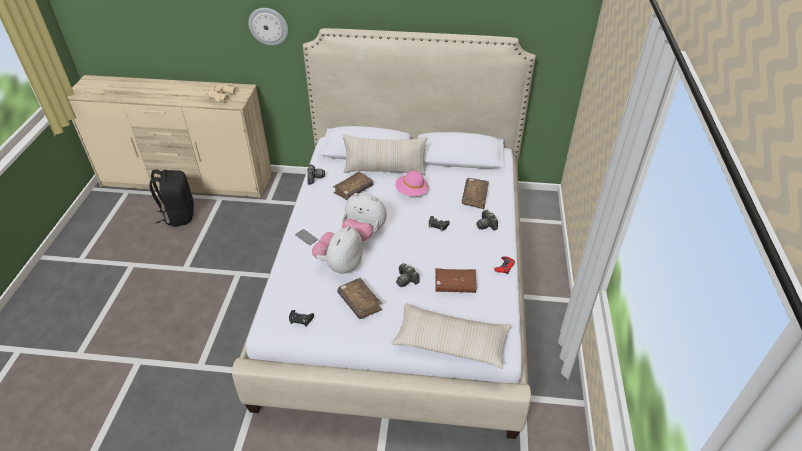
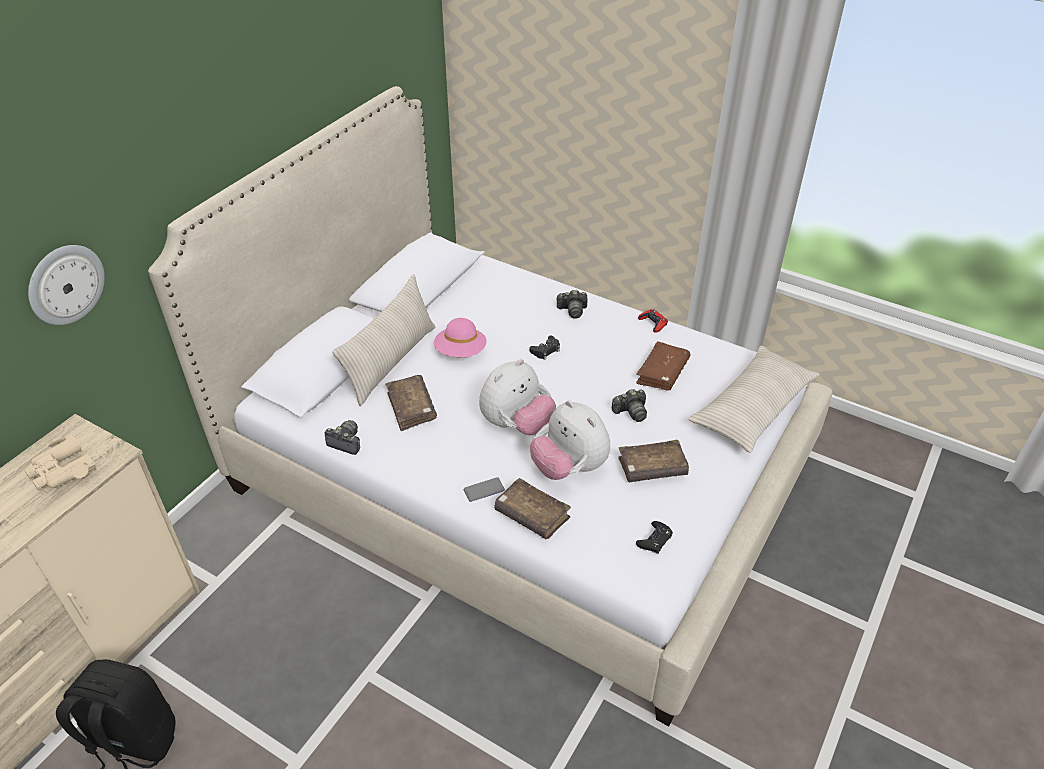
camera: 65 degrees left, 0 degrees up
brown book [462,178,489,209] -> brown book moved to [494,478,571,539]

